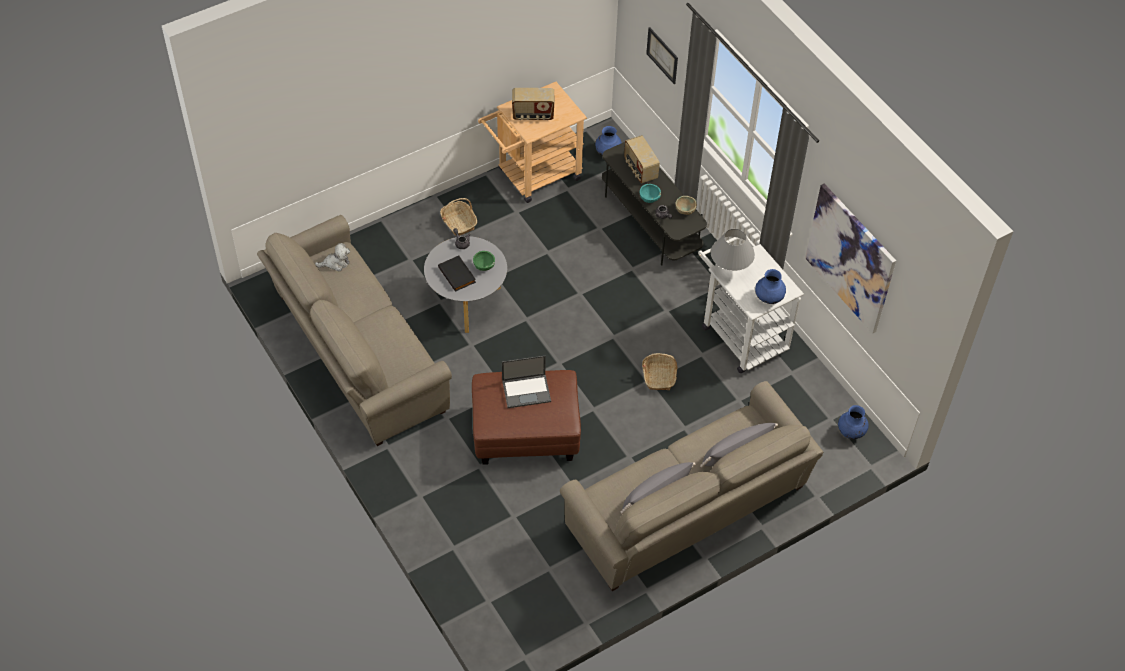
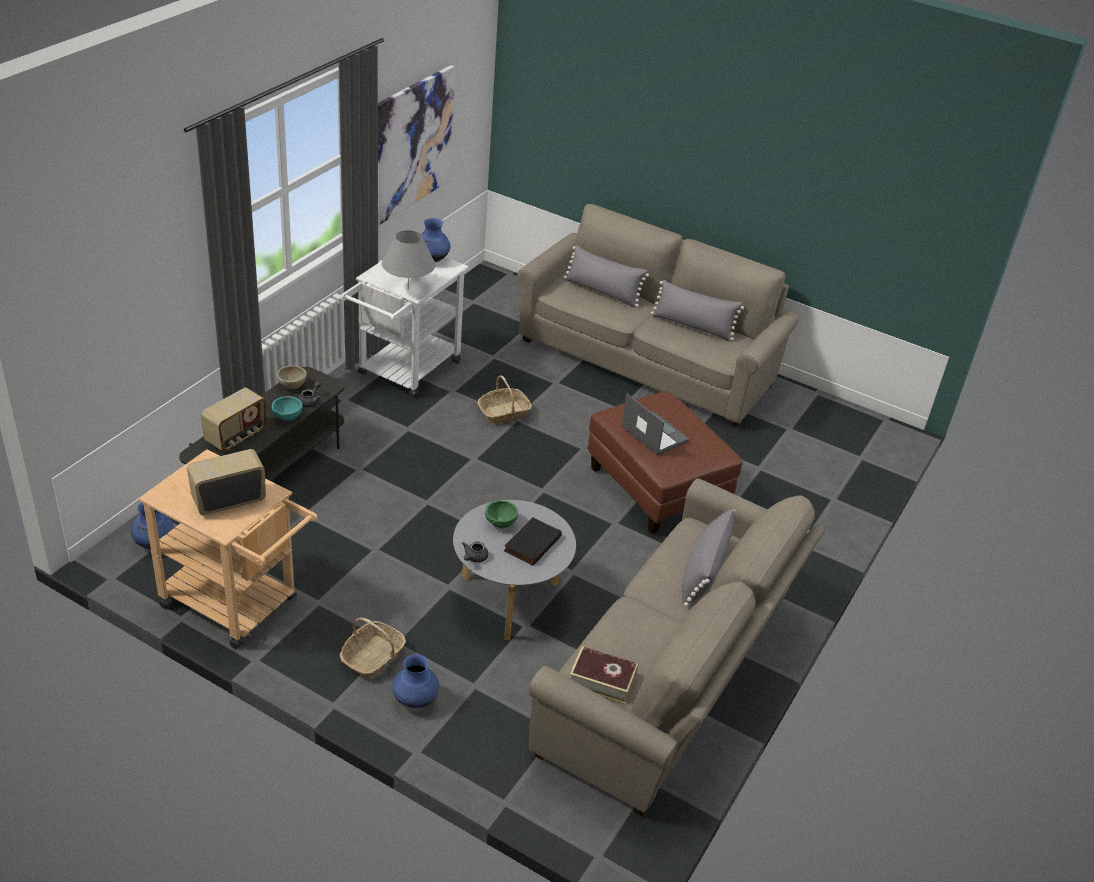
camera: 120 degrees left, 15 degrees down
plush toy [315,243,350,271] -> book [570,646,638,704]
radio [512,88,554,120] -> radio turned 90 degrees counterclockwise [187,449,266,515]
picture [646,27,678,84] -> none
blue vase [838,405,869,439] -> blue vase moved to [392,654,439,708]
none -> grey pillow [682,508,735,607]

